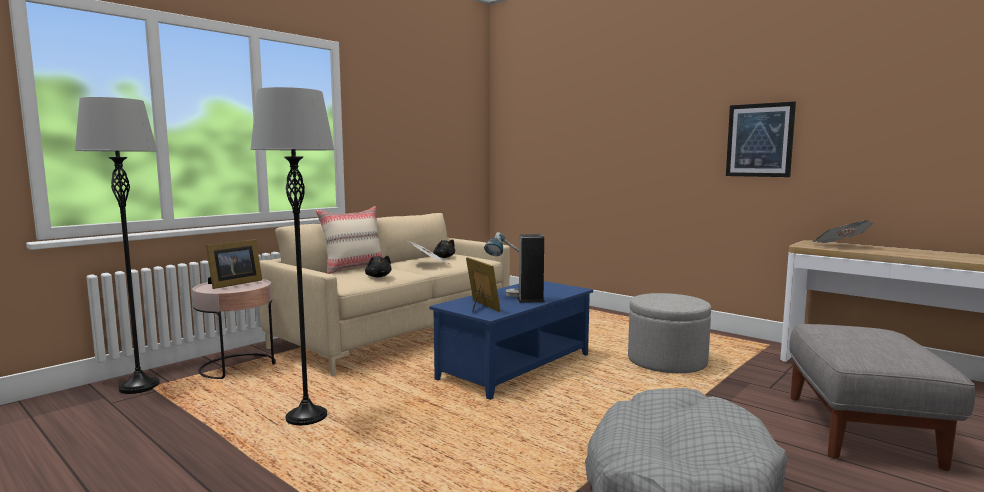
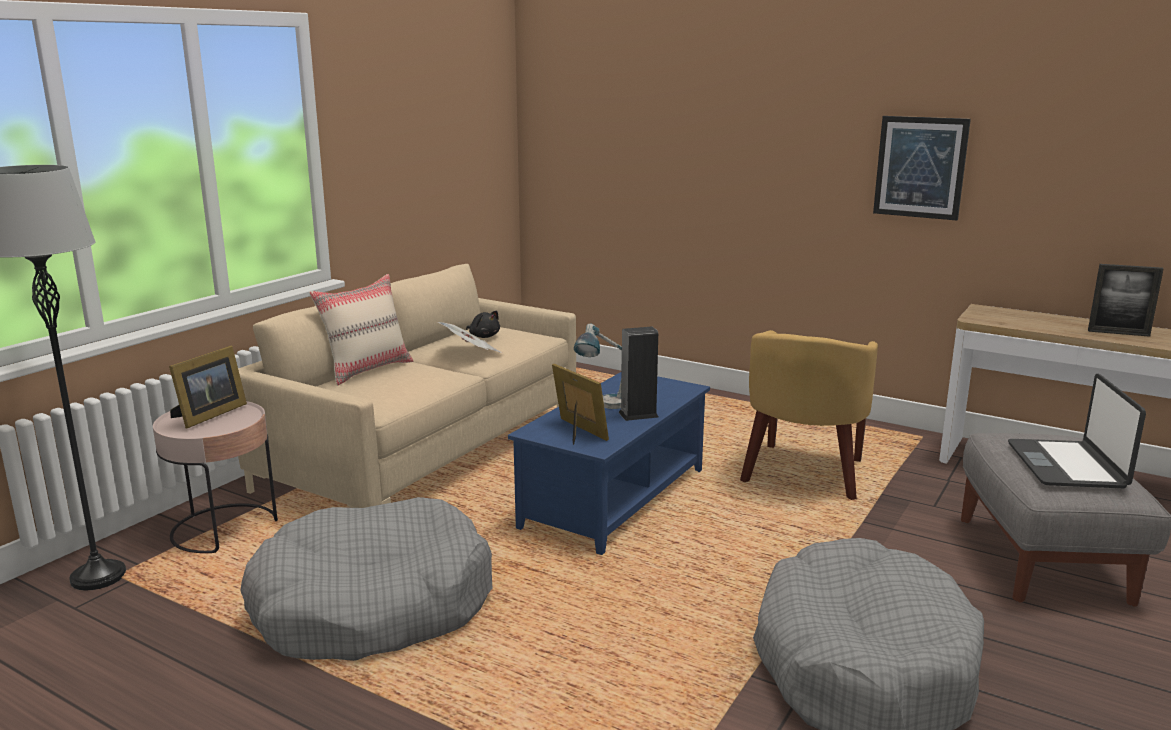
camera: 10 degrees left, 10 degrees up
grey floor lamp [250,87,334,425] -> grey dog bed [240,497,492,661]
black plush toy [365,256,391,277] -> none
grey ottoman [628,293,711,373] -> yellow armchair [740,330,878,500]
newspaper [813,220,873,243] -> none
none -> laptop [1008,374,1146,488]
none -> picture frame [1088,264,1163,337]

